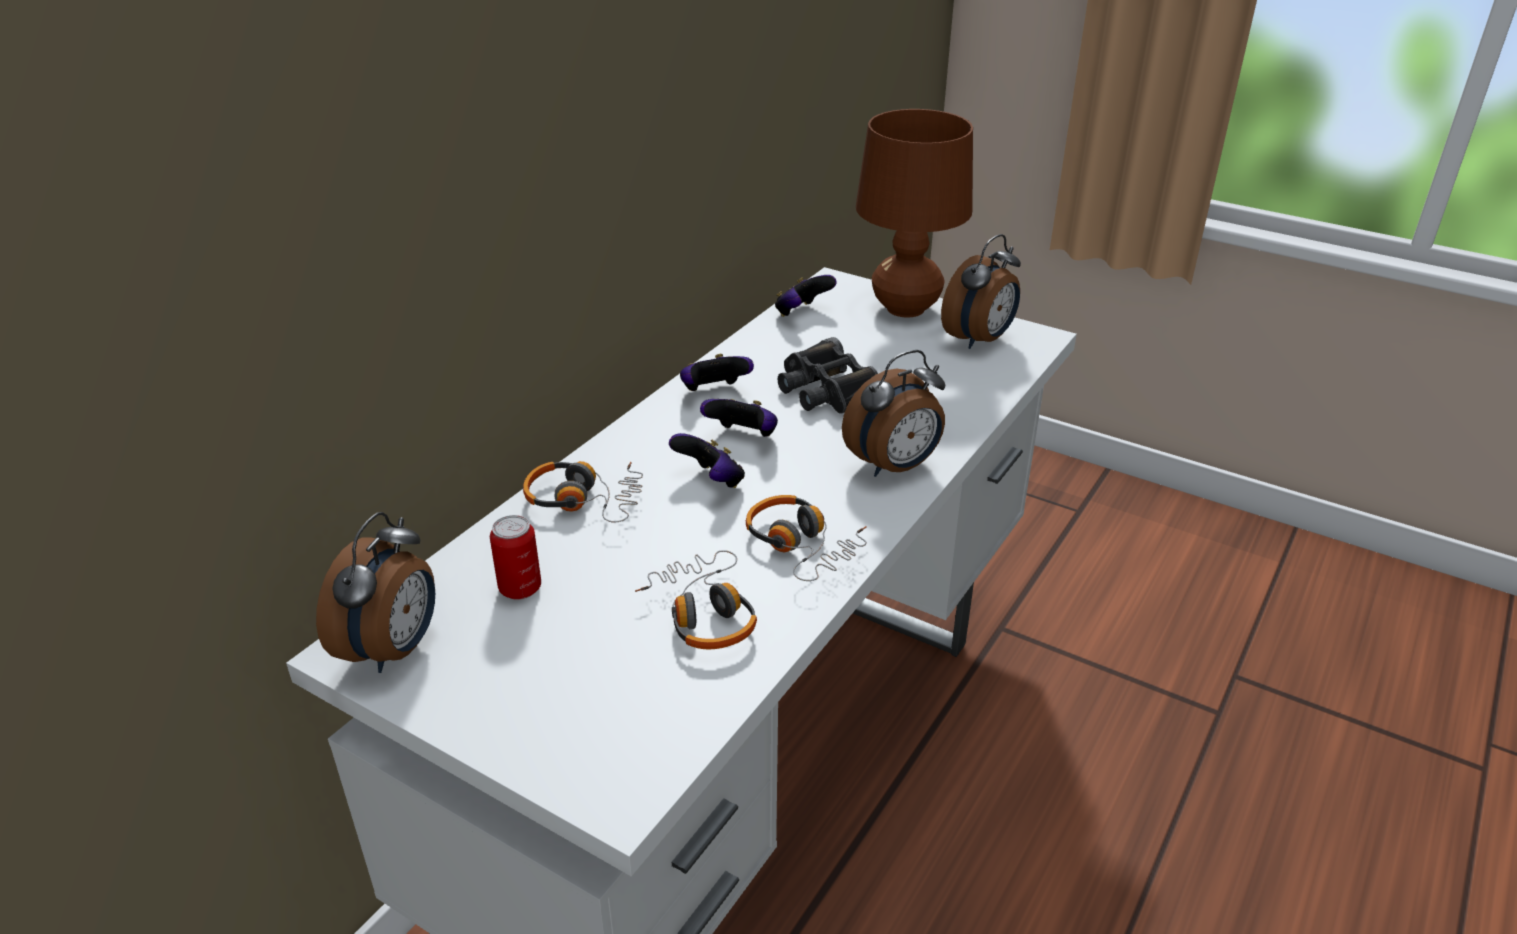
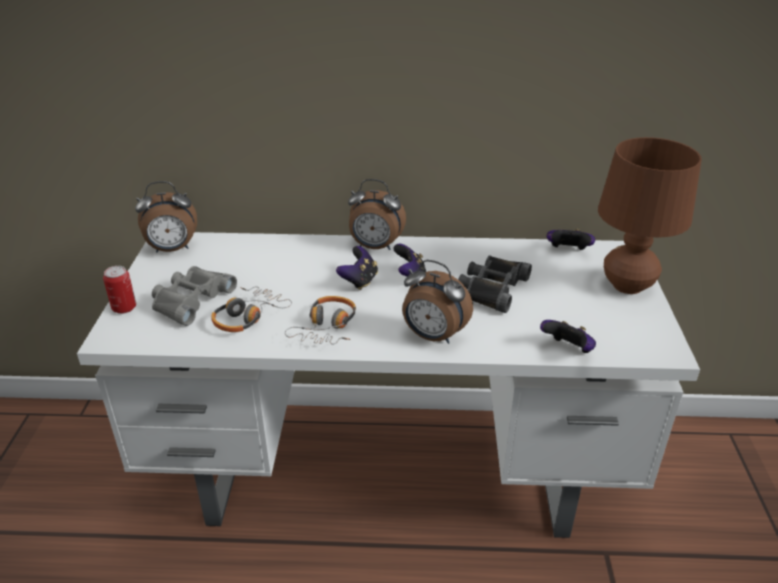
camera: 60 degrees right, 0 degrees up
can [490,515,541,600] -> can moved to [103,266,136,314]
headphones [523,461,643,523] -> none
game controller [680,354,754,391] -> game controller moved to [540,320,596,353]
alarm clock [941,234,1021,349] -> alarm clock moved to [348,179,406,250]
none -> grey binoculars [152,266,237,326]

